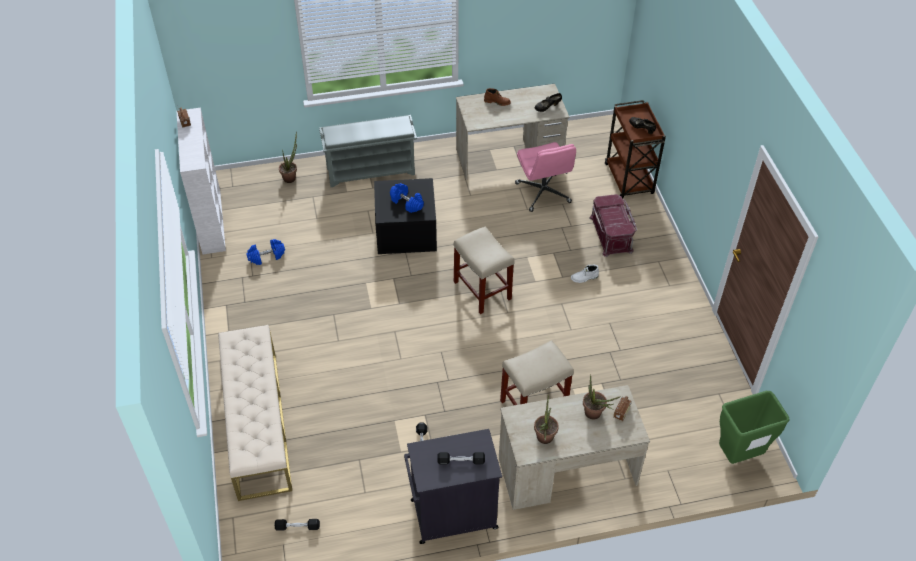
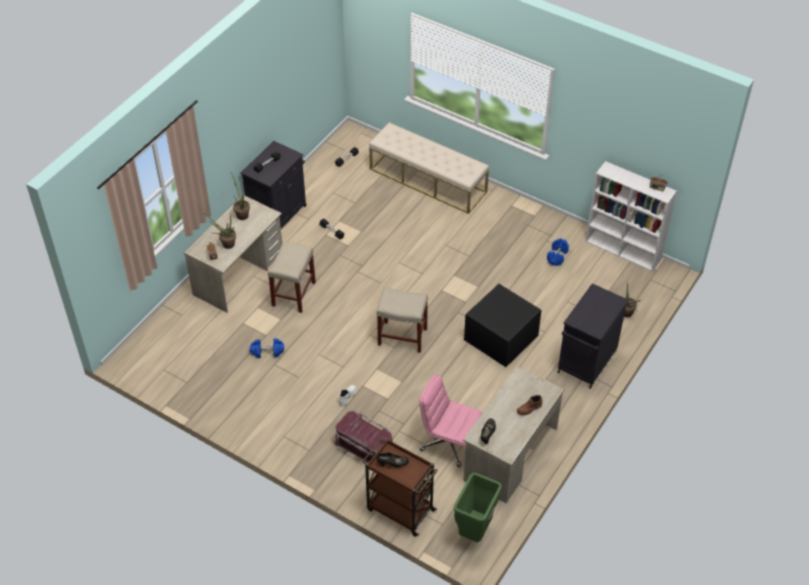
camera: 135 degrees right, 0 degrees up
grey shoe rack [319,115,417,187] -> black cabinet [557,283,628,389]
blue dumbbell [390,183,424,213] -> blue dumbbell moved to [250,338,284,358]
green trash can [719,391,790,464] -> green trash can moved to [454,473,502,542]

